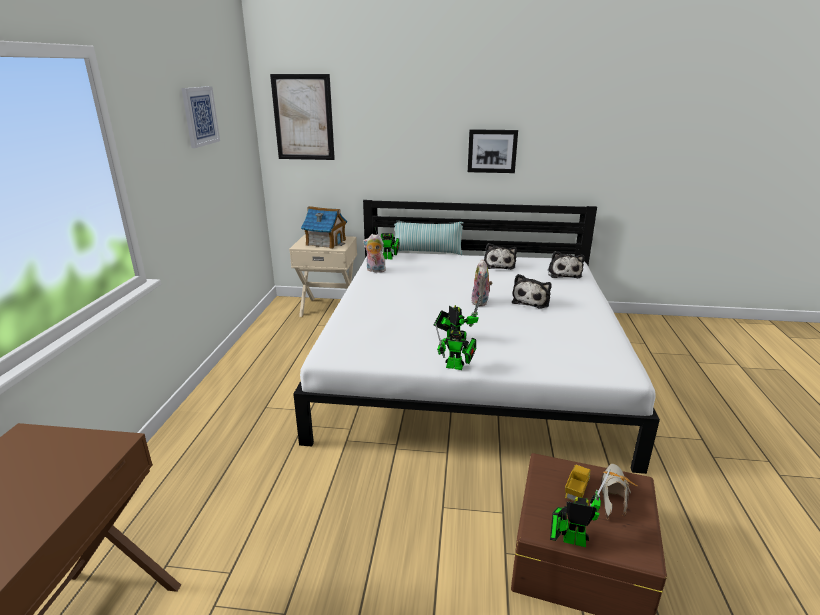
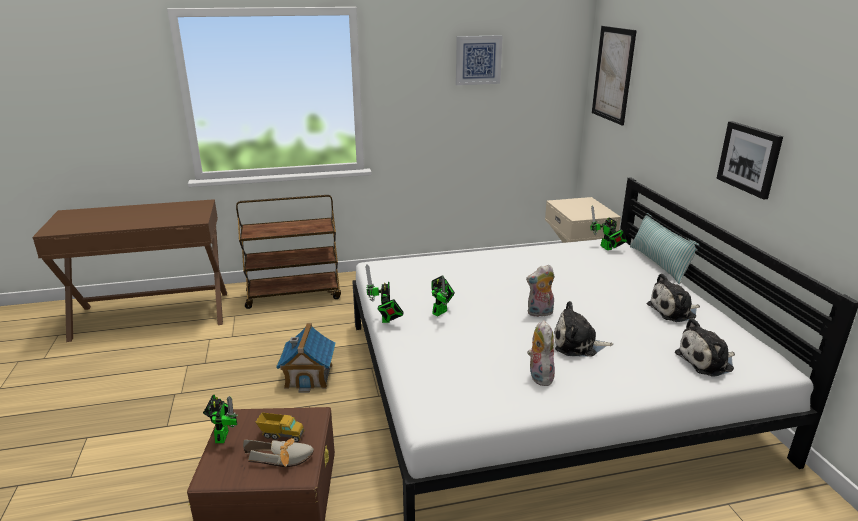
camera: 70 degrees right, 0 degrees up
toy house [301,206,347,249] -> toy house moved to [276,323,335,392]
plush toy [363,234,388,273] -> plush toy moved to [527,320,555,386]
none -> brown cart [236,195,341,309]

